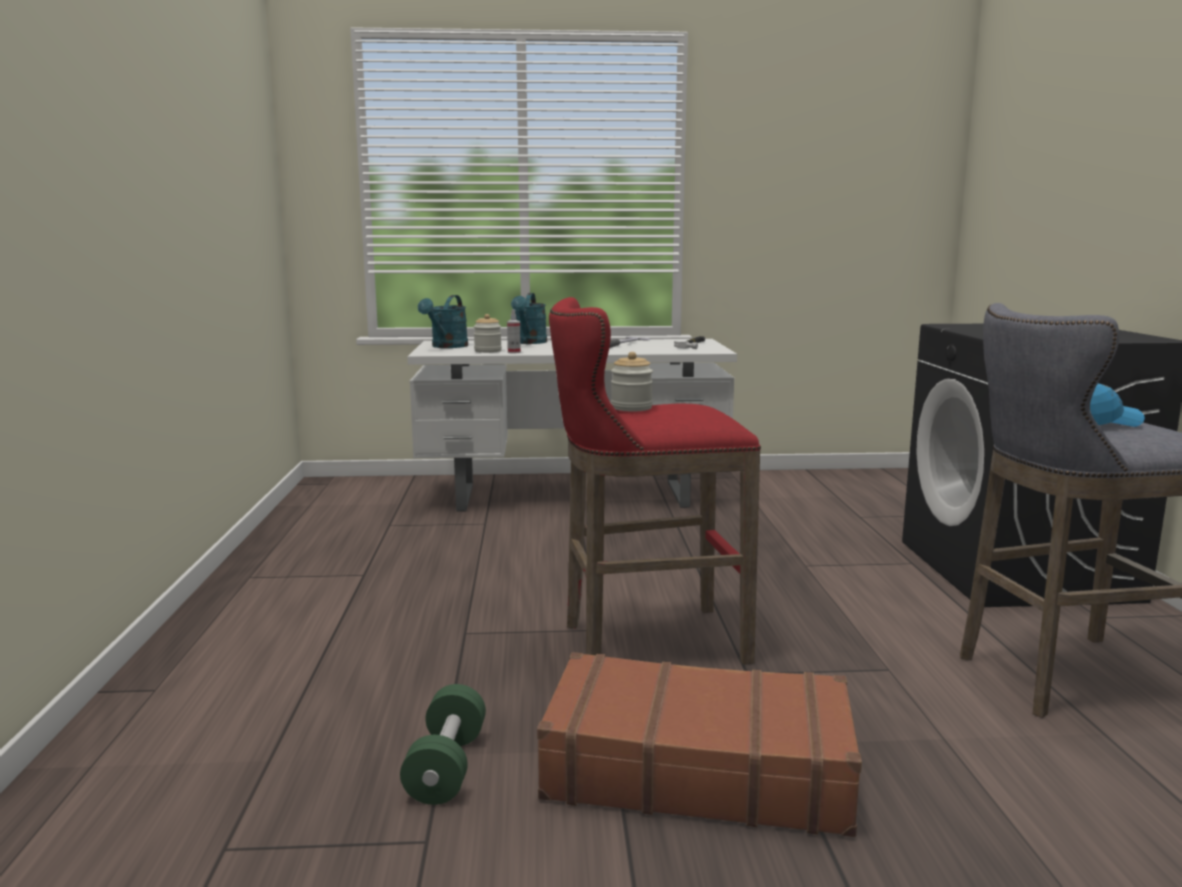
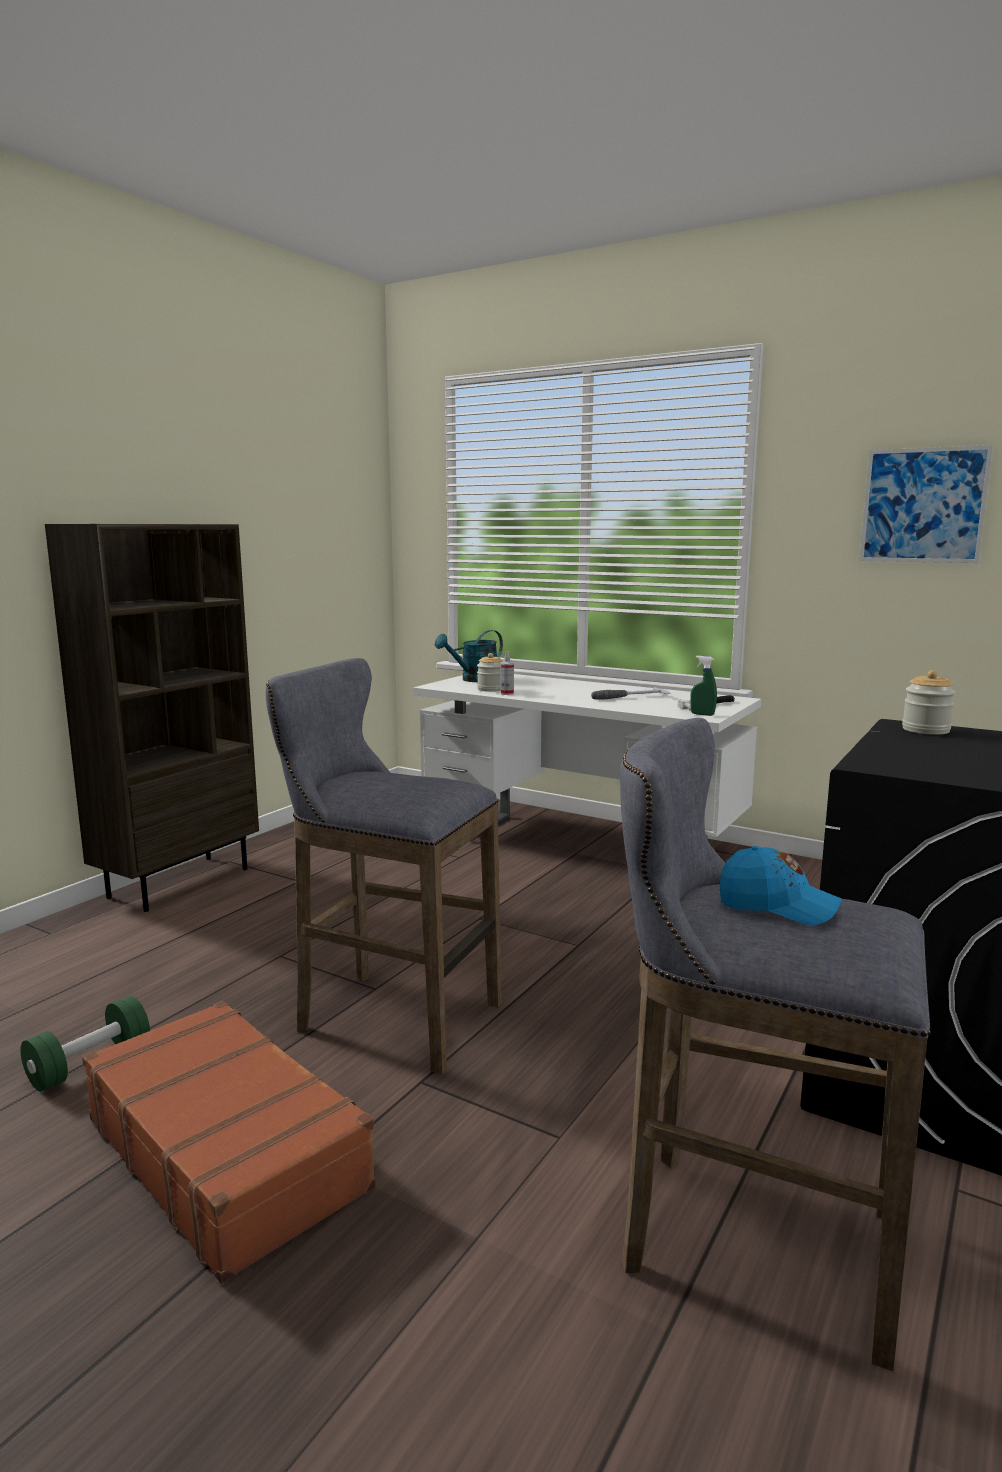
camera: 35 degrees right, 0 degrees up
turquoise watering can [511,293,547,344] -> none
red stool [549,297,761,665] -> grey stool [266,658,501,1074]
jar [611,352,653,411] -> jar moved to [902,670,956,735]
none -> brown bookcase [45,524,259,912]
none -> green spray bottle [690,655,717,716]
none -> picture [859,445,993,563]

